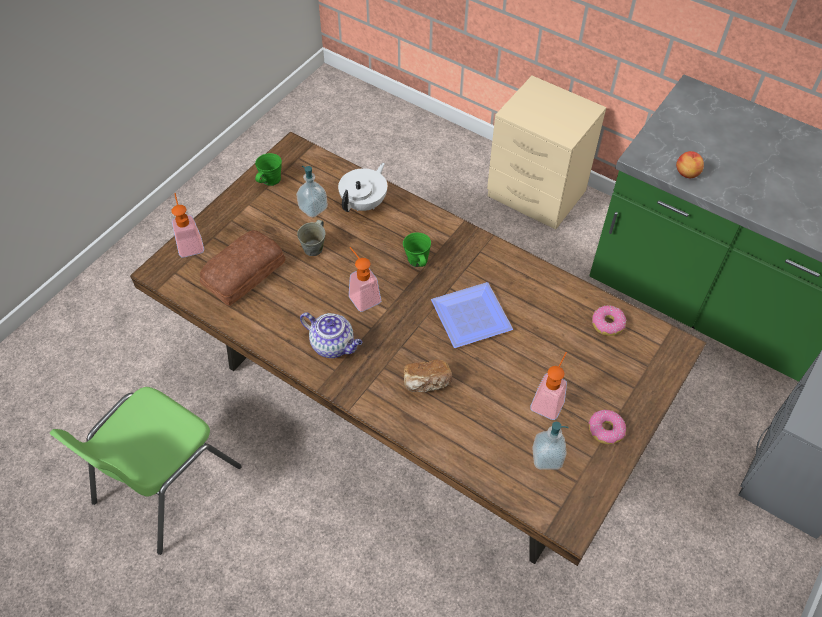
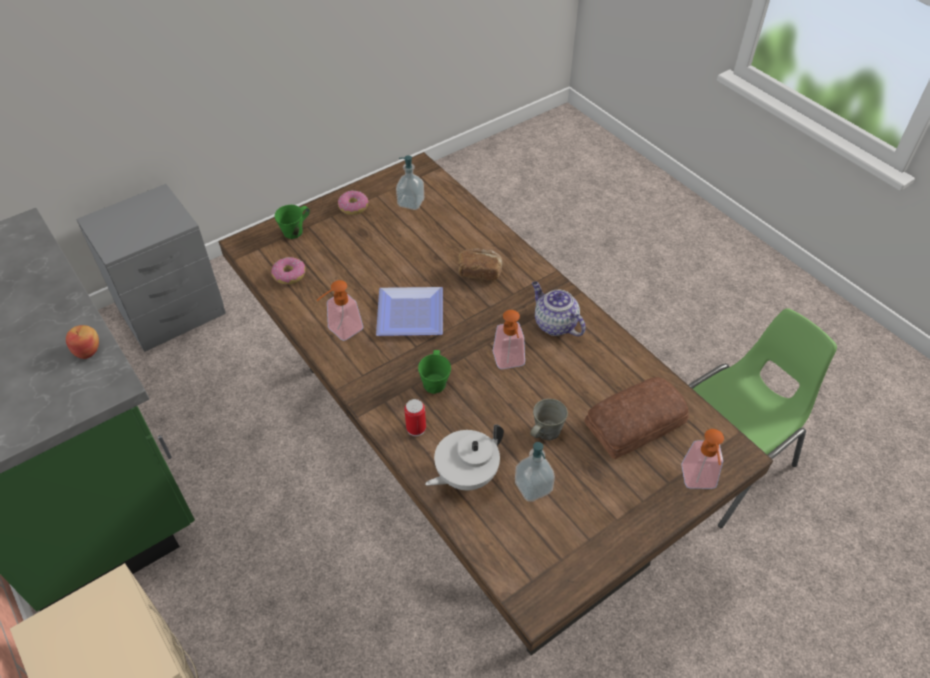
camera: 160 degrees left, 5 degrees down
green mug [255,153,282,186] -> green mug moved to [275,205,310,239]
soap dispenser [530,352,567,420] -> soap dispenser moved to [317,280,363,341]
none -> can [404,399,426,437]

